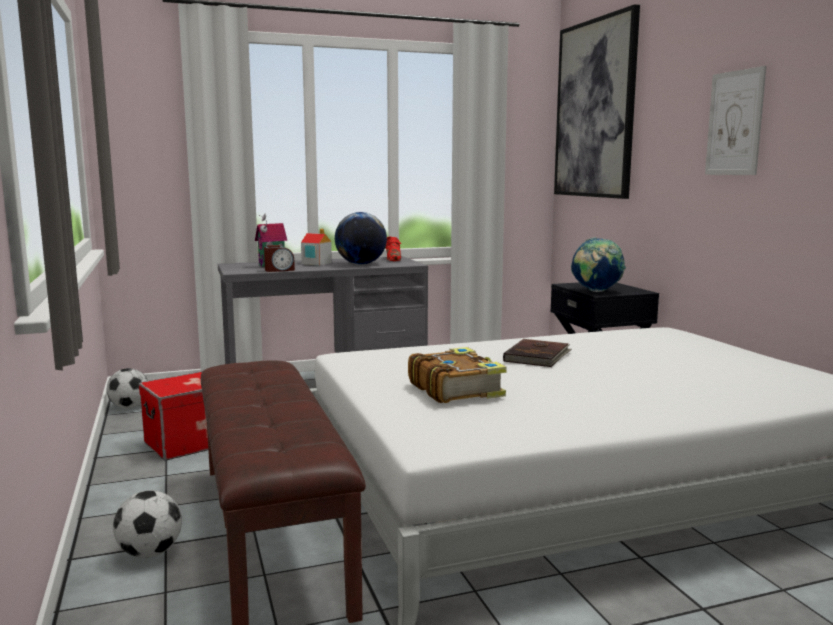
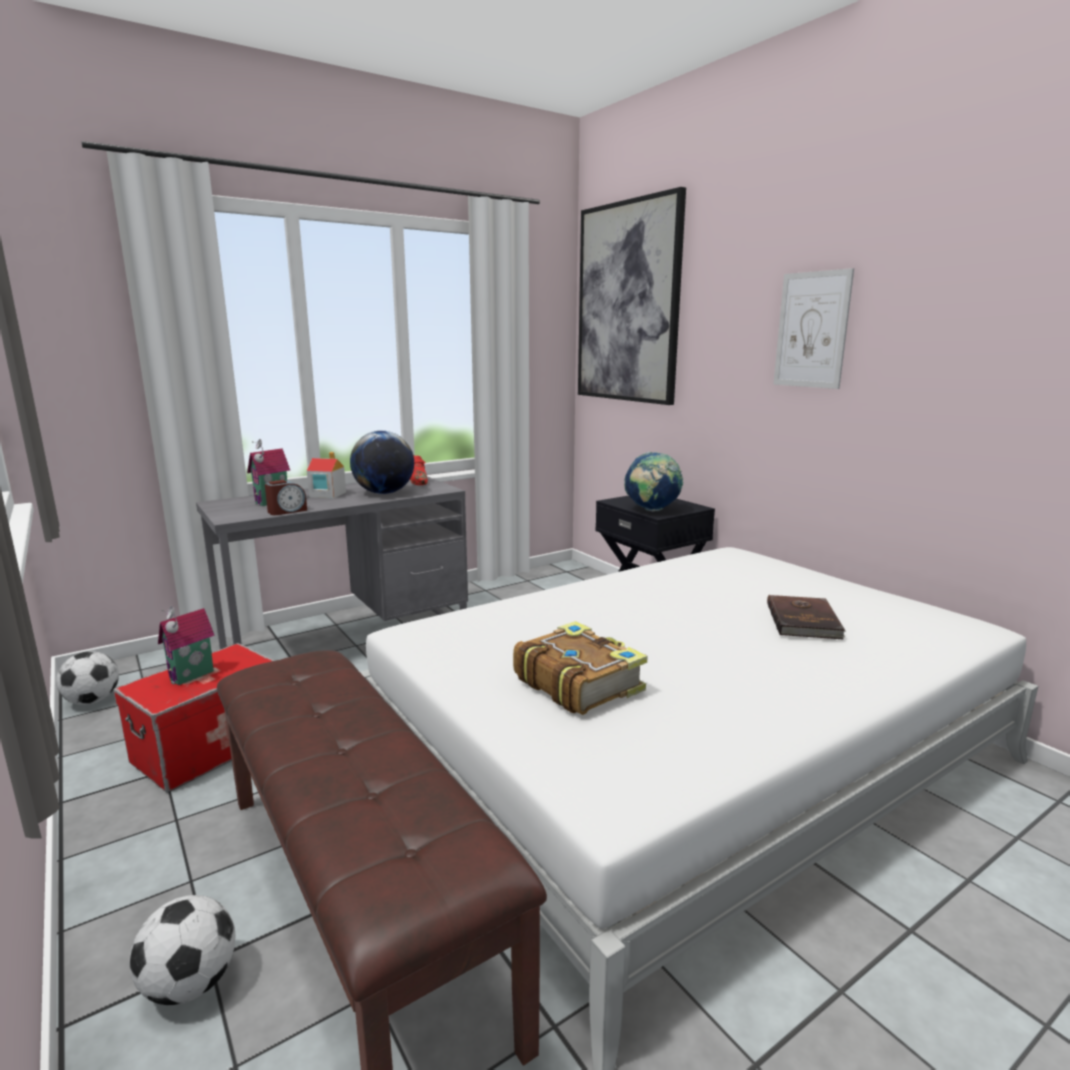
camera: 15 degrees left, 5 degrees up
brown book [503,339,572,367] -> brown book moved to [767,595,846,639]
none -> toy house [158,606,215,685]

